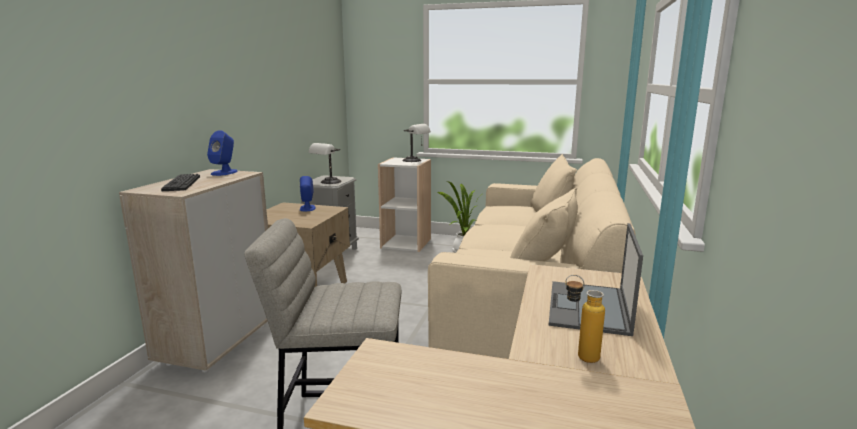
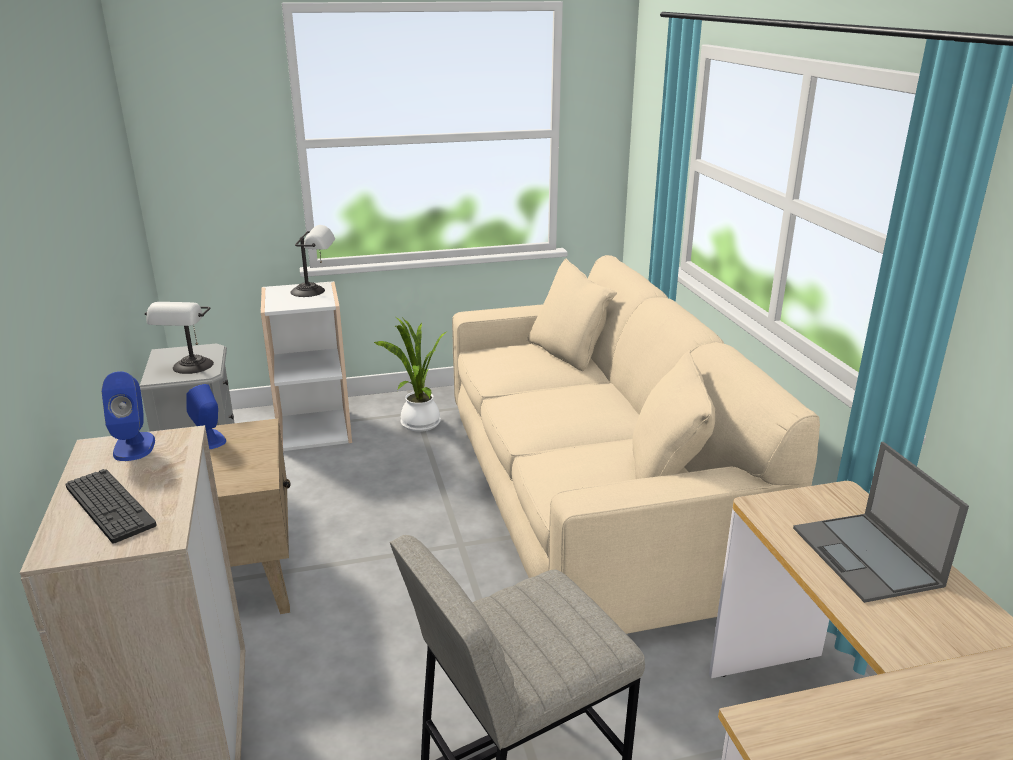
camera: 30 degrees left, 10 degrees up
bottle [565,275,605,363] -> none

